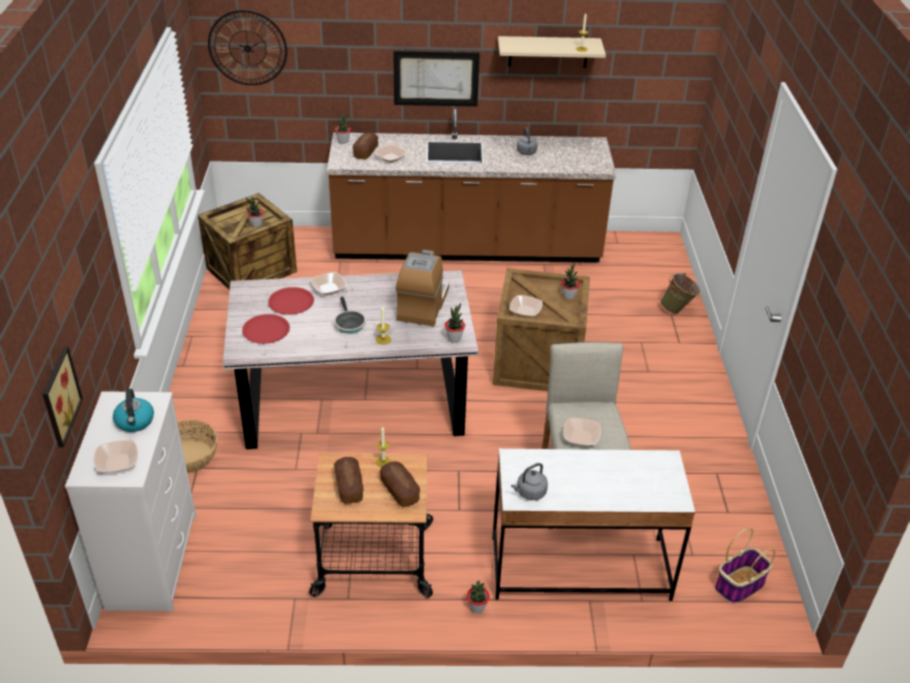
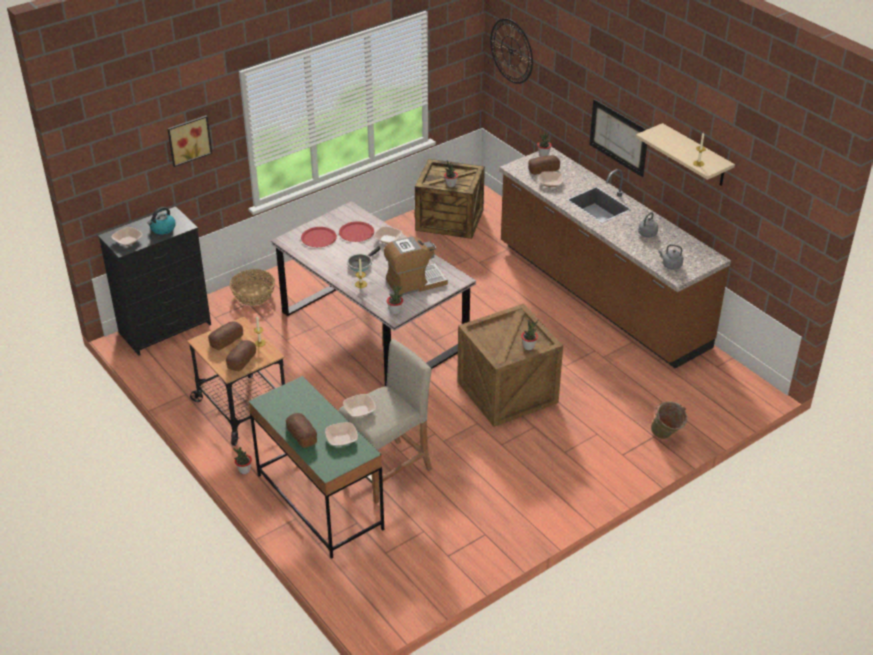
camera: 55 degrees right, 0 degrees up
picture [42,347,83,448] -> picture moved to [167,115,212,167]
white dresser [65,391,196,611] -> black dresser [98,207,211,356]
white desk [492,449,695,601] -> green desk [248,376,384,559]
bowl [509,295,543,317] -> bowl moved to [325,422,358,446]
grey kettle [511,463,548,500] -> grey kettle moved to [658,244,683,270]
basket [715,528,775,603] -> none
none -> bread [286,413,317,448]

